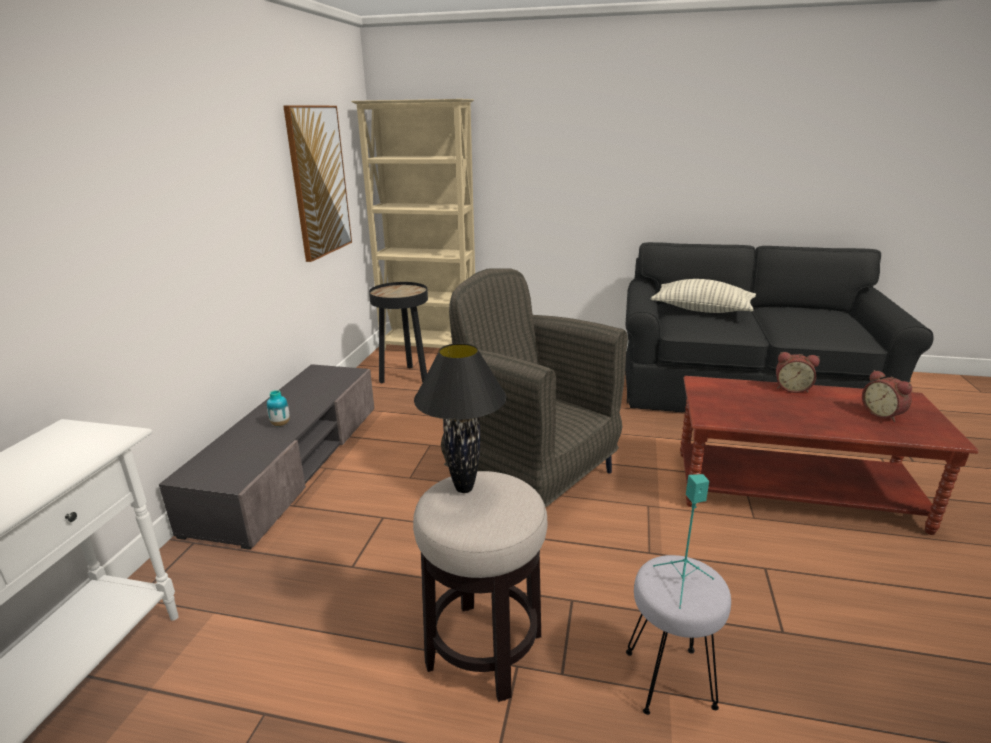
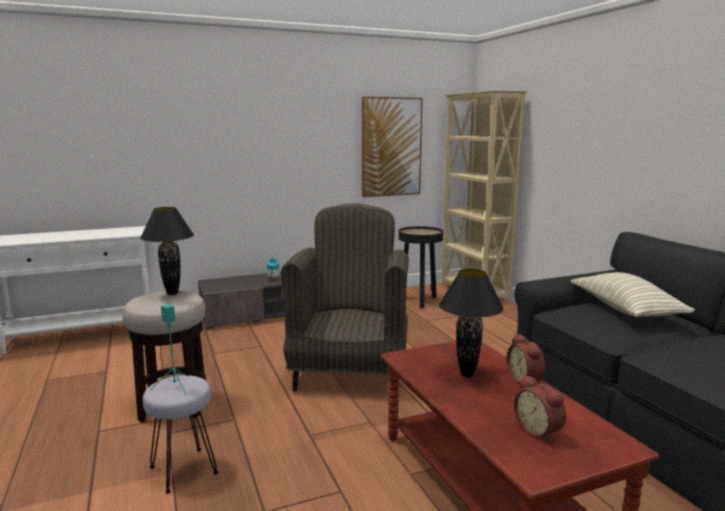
camera: 55 degrees right, 10 degrees down
alarm clock [862,370,912,422] -> alarm clock turned 60 degrees counterclockwise [514,375,566,442]
none -> black table lamp [439,269,504,378]

